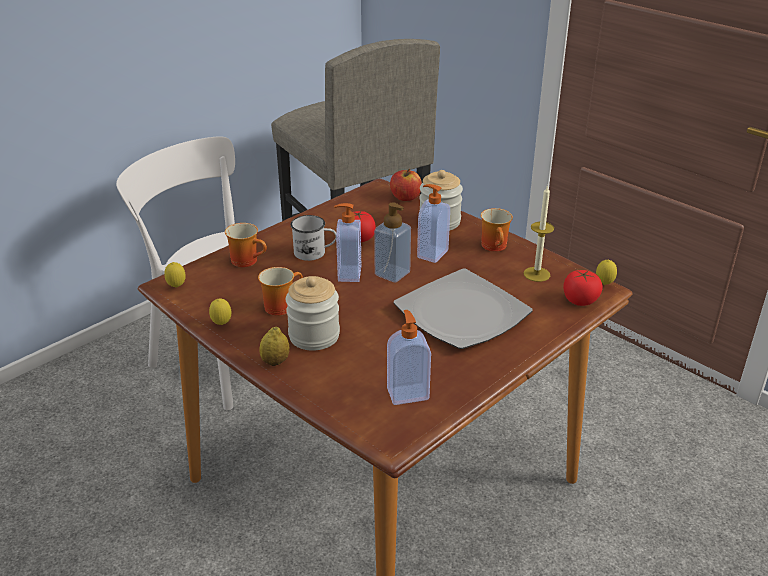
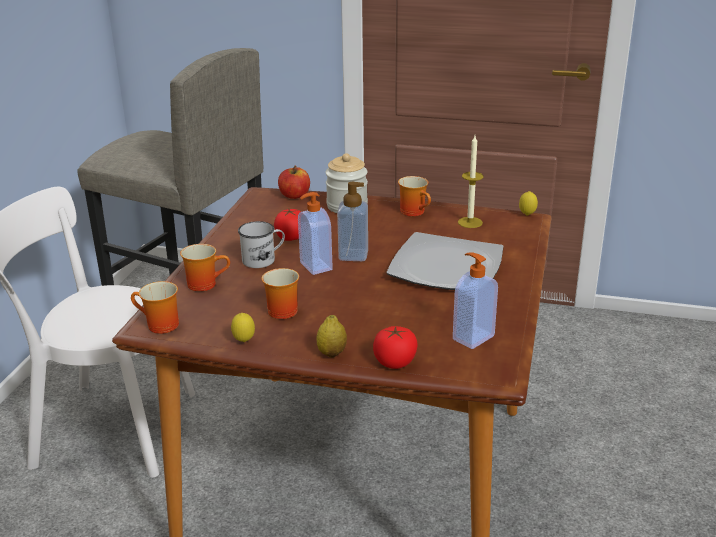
camera: 30 degrees left, 5 degrees down
lemon [164,262,186,288] -> mug [131,281,179,334]
jar [286,276,340,351] -> none
soap dispenser [417,184,450,263] -> none
tomato [563,270,603,306] -> tomato moved to [373,326,418,369]

